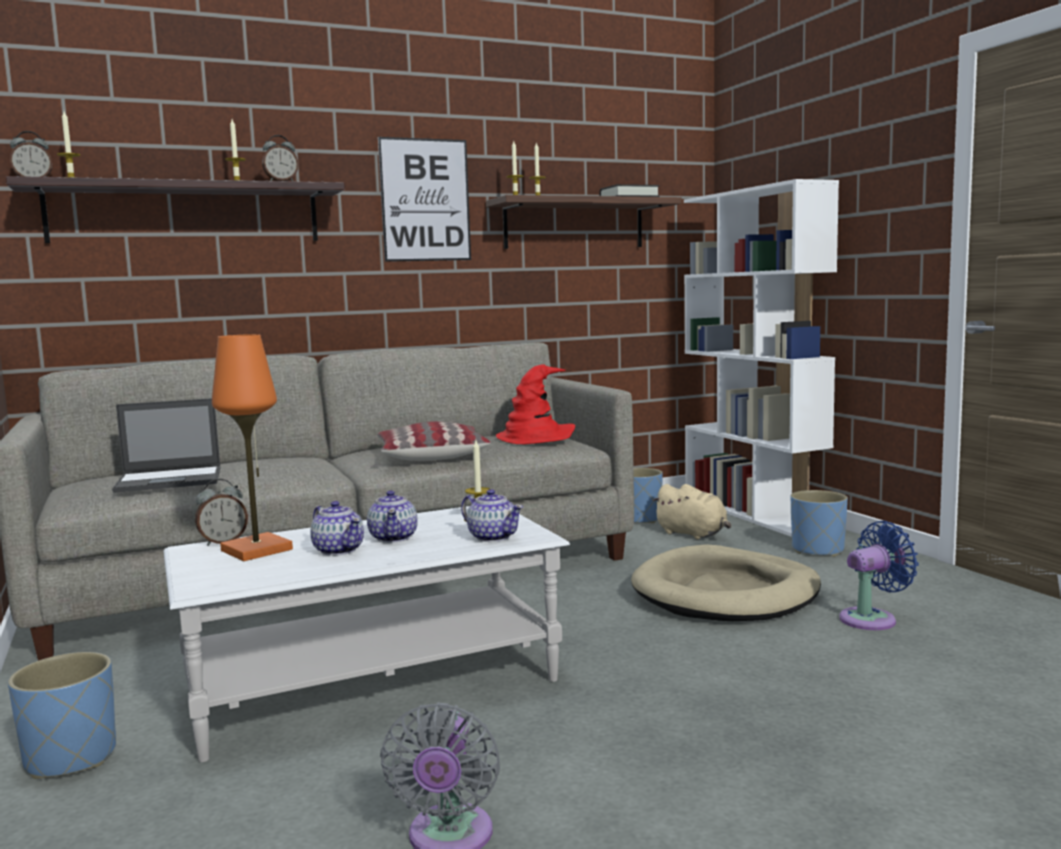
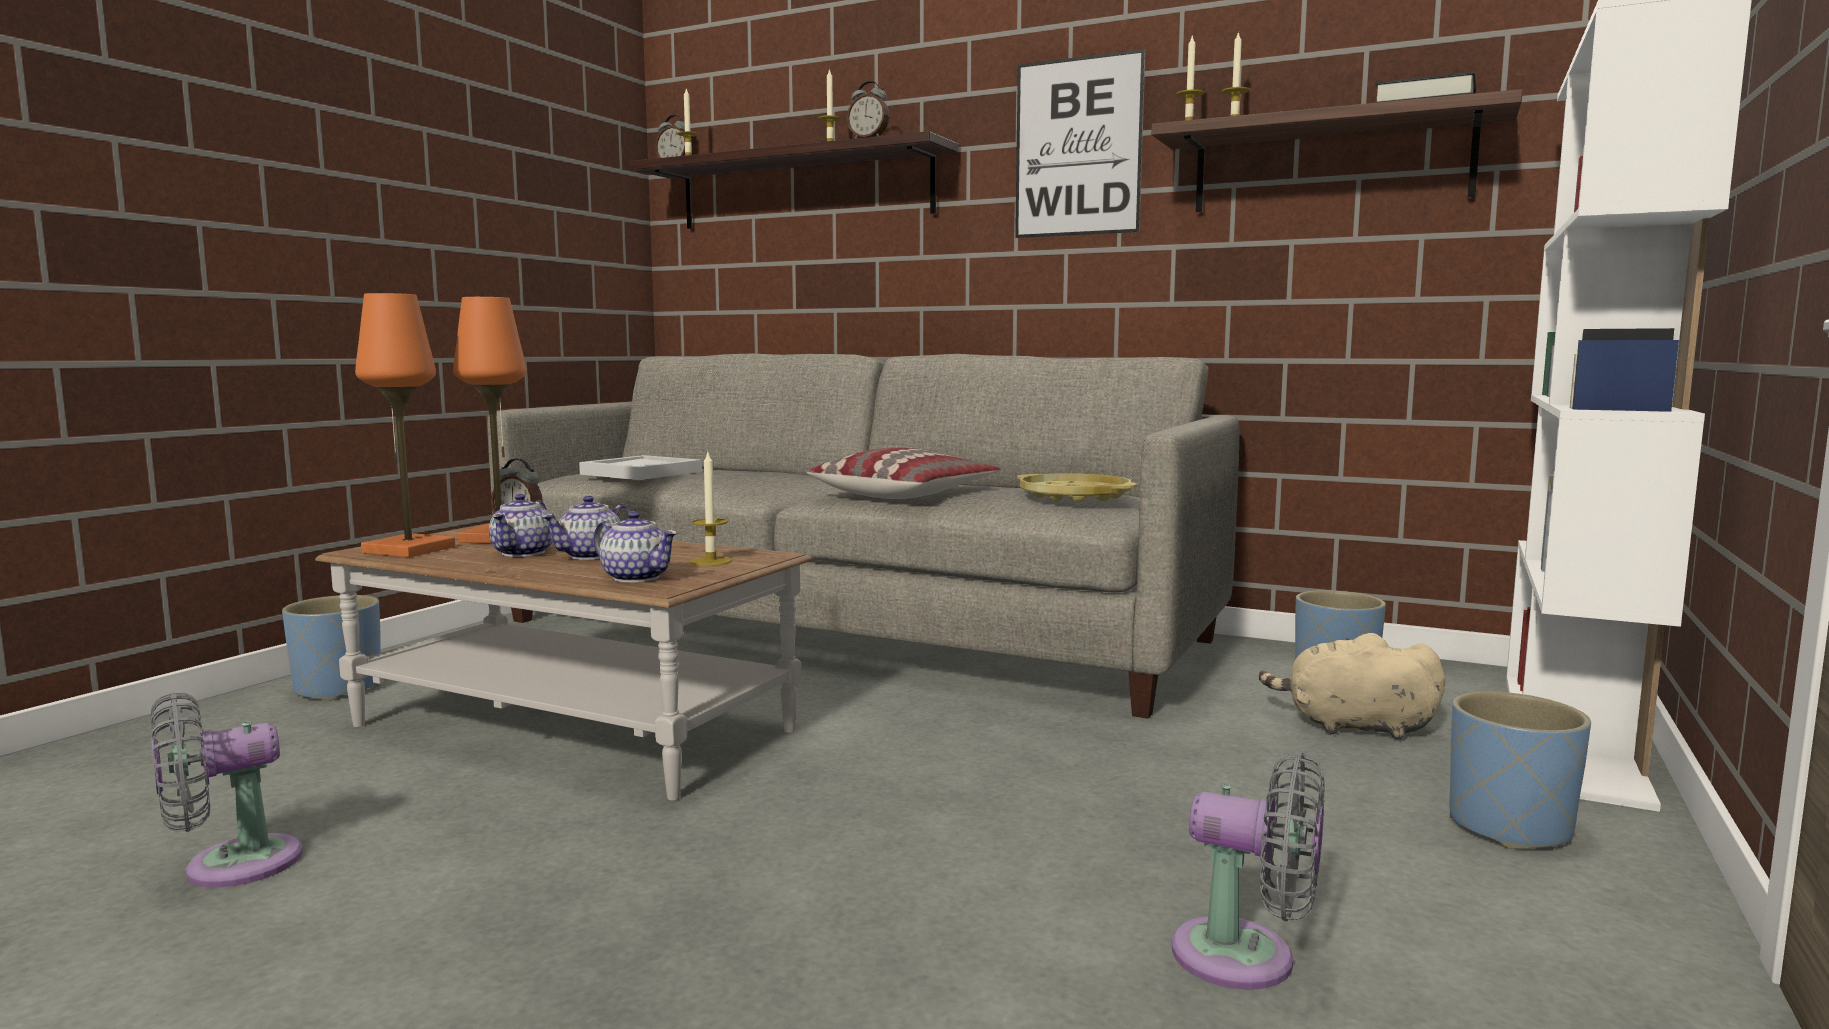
camera: 50 degrees right, 0 degrees up
laptop [112,398,220,493] -> white tray [579,455,702,480]
white coffee table [163,506,570,762] -> brown coffee table [315,523,812,801]
teapot [461,489,523,542] -> teapot turned 60 degrees counterclockwise [593,511,677,583]
red hat [496,364,575,444] -> yellow tray [1017,473,1137,503]
beige dog bed [631,545,821,621] -> none
beige plush toy [652,484,731,540] -> beige plush toy turned 105 degrees clockwise [1259,633,1445,739]
blue fan [839,520,919,630] -> grey fan [1172,752,1325,990]
none -> orange table lamp [355,293,456,557]

